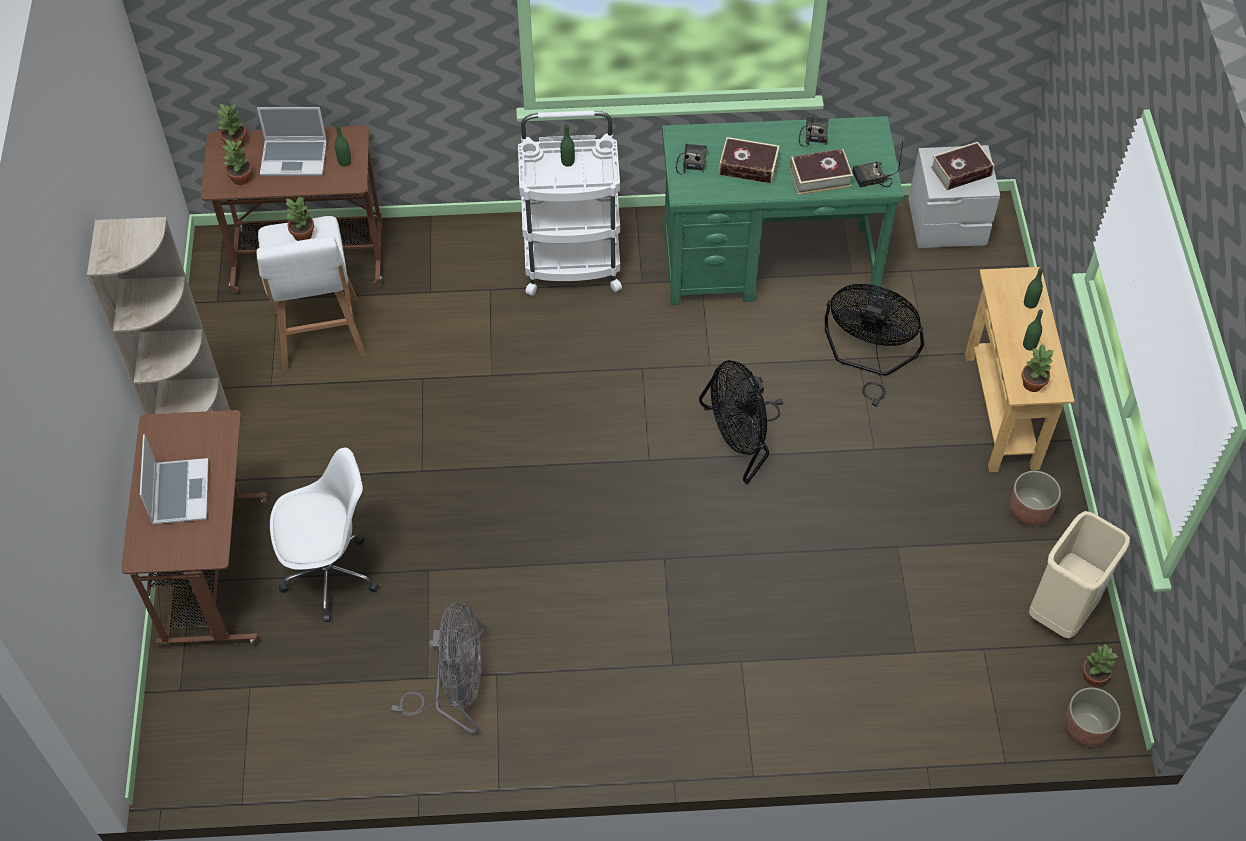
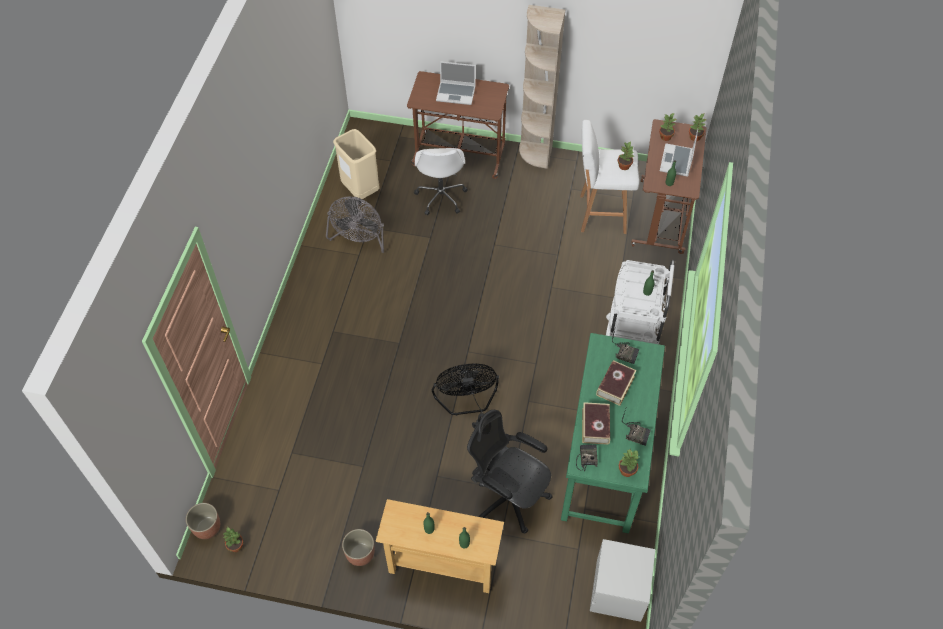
camera: 105 degrees right, 0 degrees up
black fan [825,284,924,407] -> office chair [467,410,552,534]
book [931,142,994,190] -> none
potted plant [1021,343,1055,392] -> potted plant moved to [618,450,639,477]
beige trash can [1029,511,1130,638] -> beige trash can moved to [333,129,379,199]

